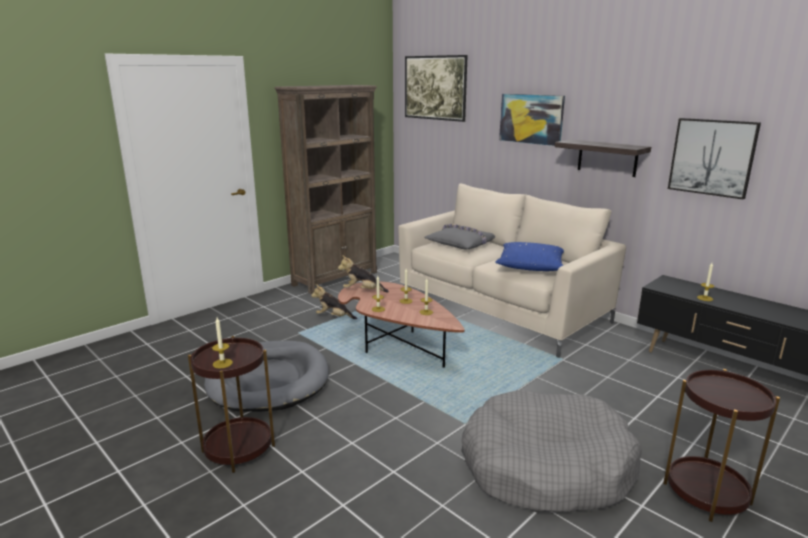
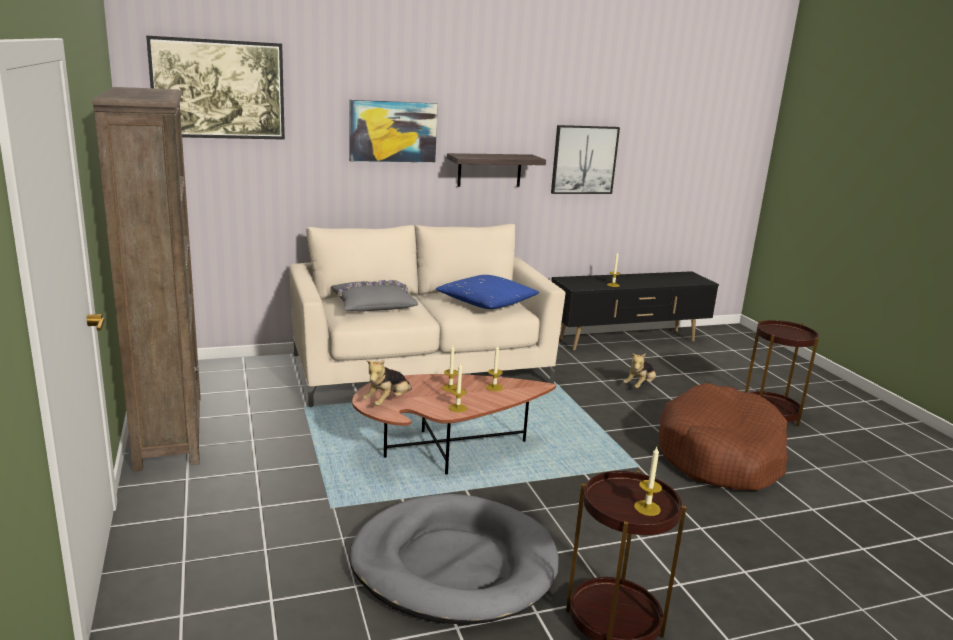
camera: 65 degrees left, 0 degrees up
plush toy [311,284,357,319] -> plush toy moved to [623,353,656,388]
grey dog bed [461,390,642,512] -> brown dog bed [659,383,788,491]

